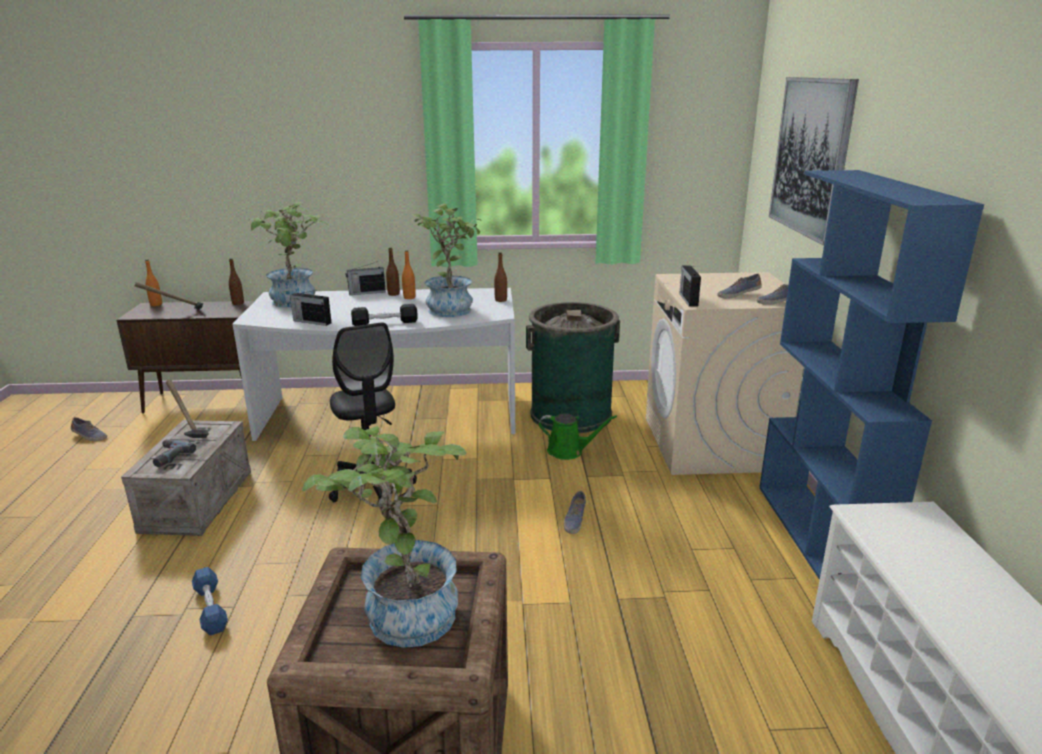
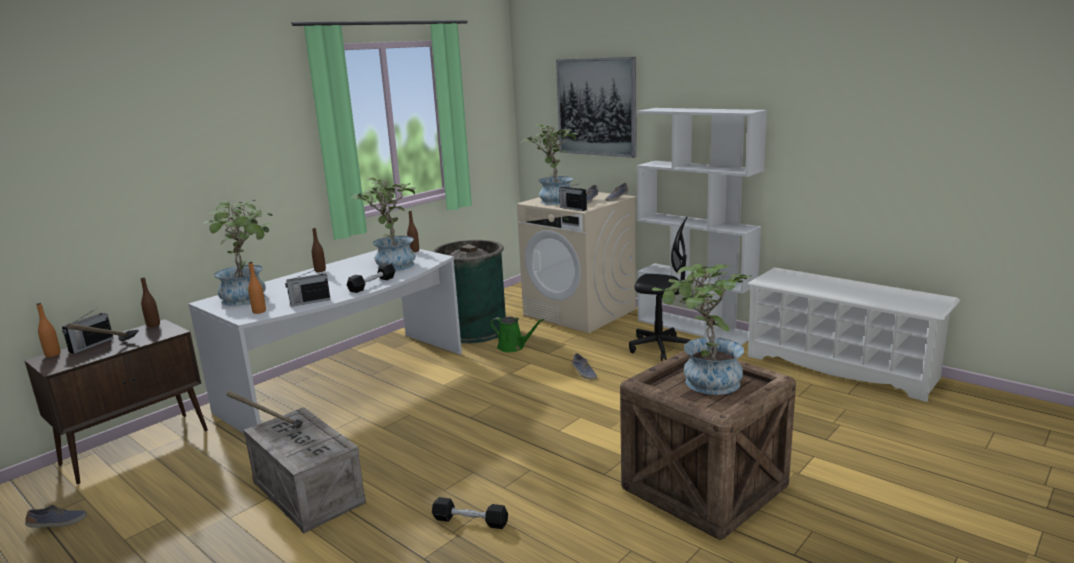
camera: 45 degrees left, 5 degrees down
power drill [153,439,196,467] -> none
blue dumbbell [192,567,228,636] -> black dumbbell [432,497,508,529]
black office chair [329,322,417,502] -> black office chair moved to [629,216,690,361]
radio [345,261,386,295] -> radio moved to [62,308,114,354]
orange bottle [402,250,416,299] -> orange bottle moved to [248,262,266,314]
green watering can [538,413,617,460] -> green watering can turned 60 degrees clockwise [490,317,544,352]
blue bookcase [759,170,984,580] -> white bookcase [637,108,767,345]
none -> potted plant [521,124,578,205]

